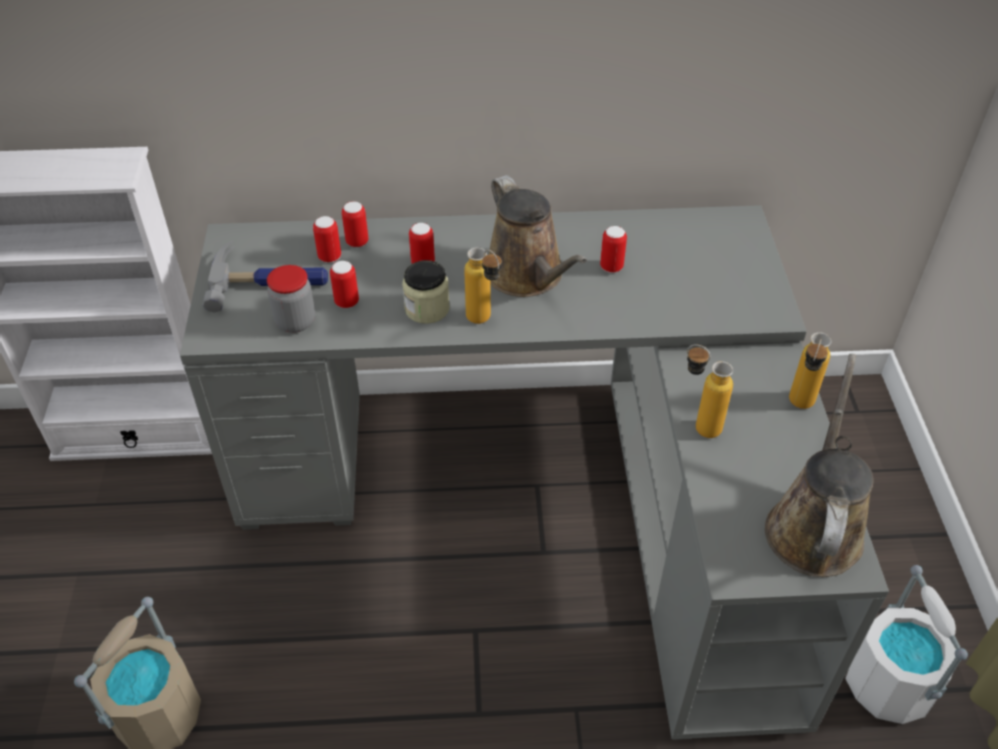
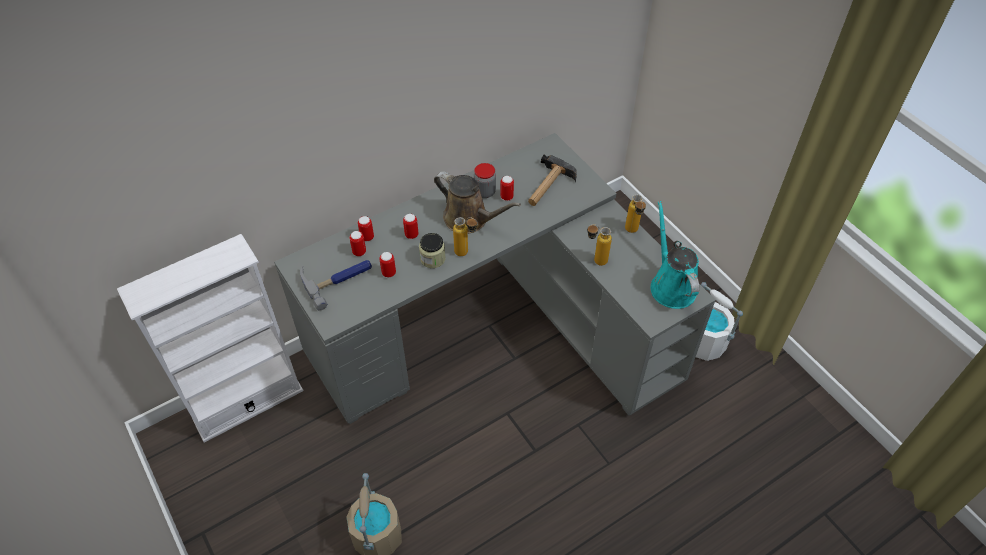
camera: 30 degrees left, 5 degrees up
jar [267,265,315,333] -> jar moved to [474,163,496,198]
brown watering can [765,354,874,577] -> turquoise watering can [651,201,699,309]
none -> hammer [528,155,577,206]

